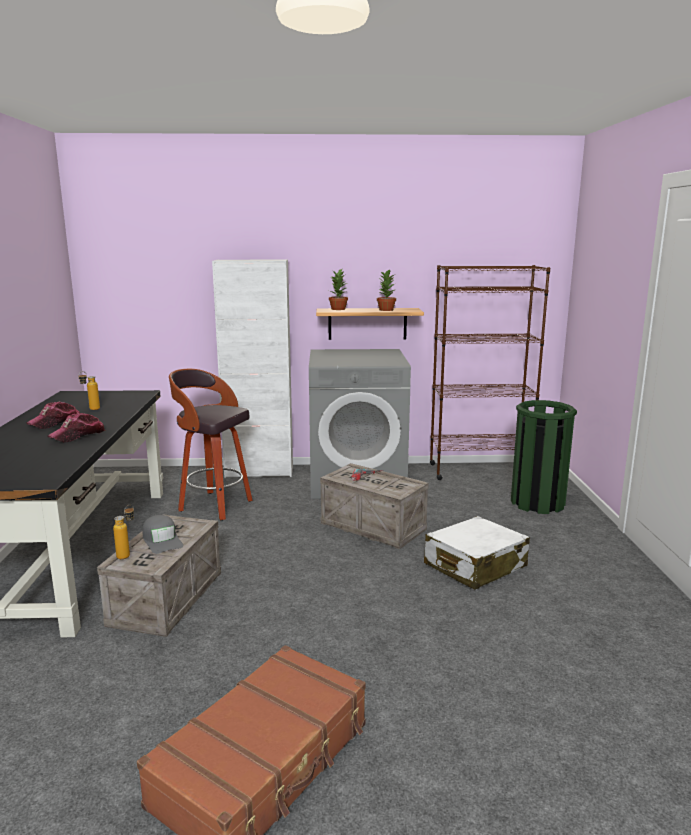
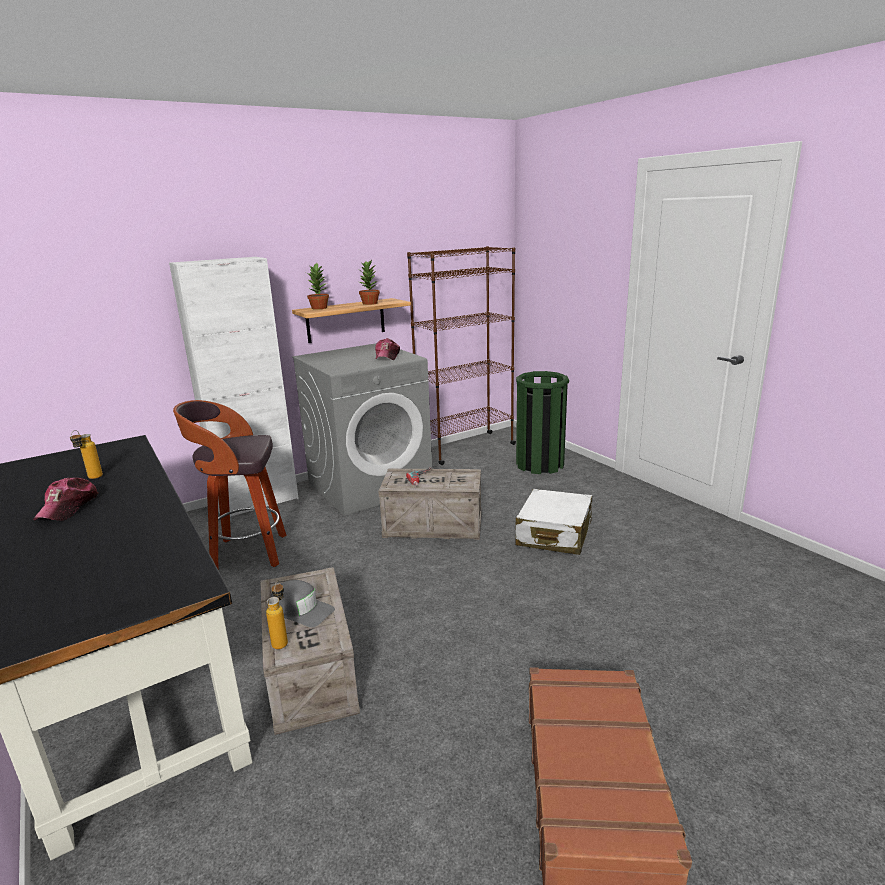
camera: 30 degrees left, 5 degrees up
cap [48,413,105,443] -> cap moved to [375,338,400,360]

